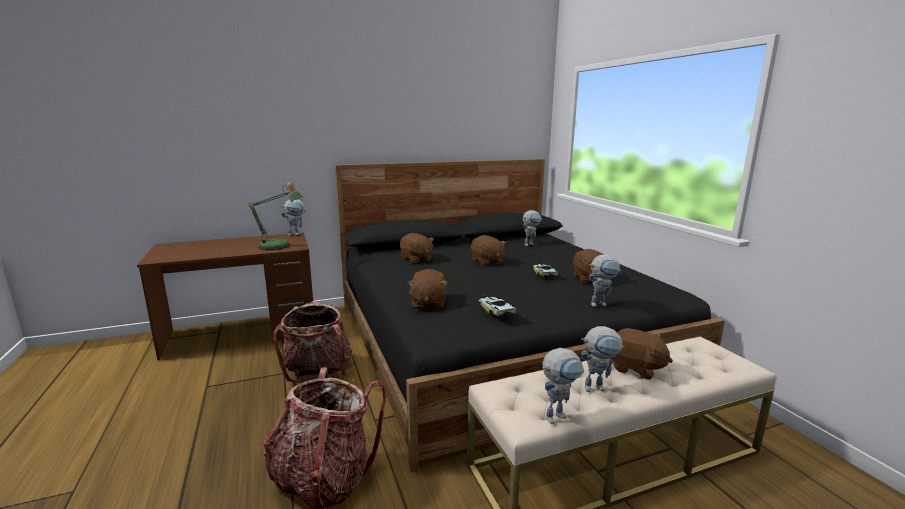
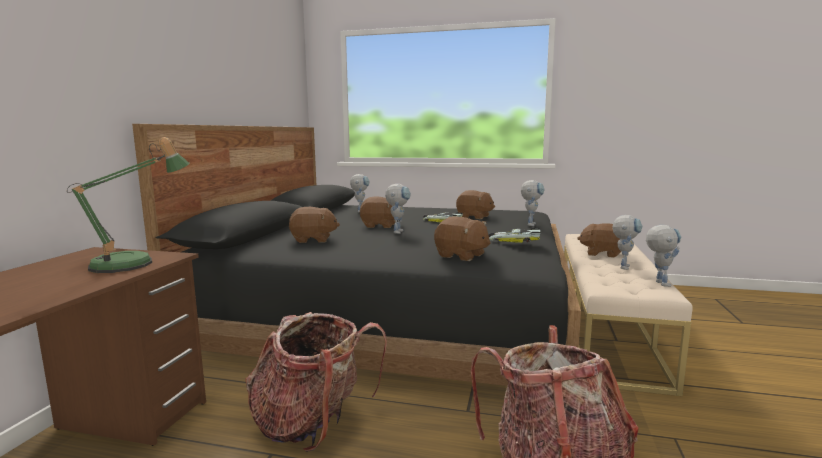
camera: 55 degrees left, 5 degrees down
toy robot [281,199,308,236] -> toy robot moved to [385,184,411,234]
brown plush toy [611,328,673,380] -> brown plush toy turned 135 degrees counterclockwise [577,223,621,258]

